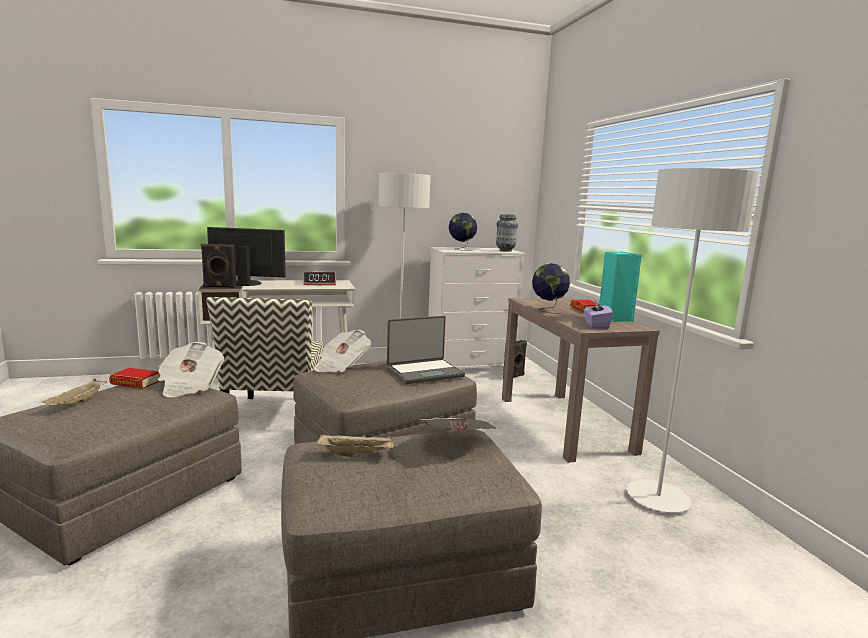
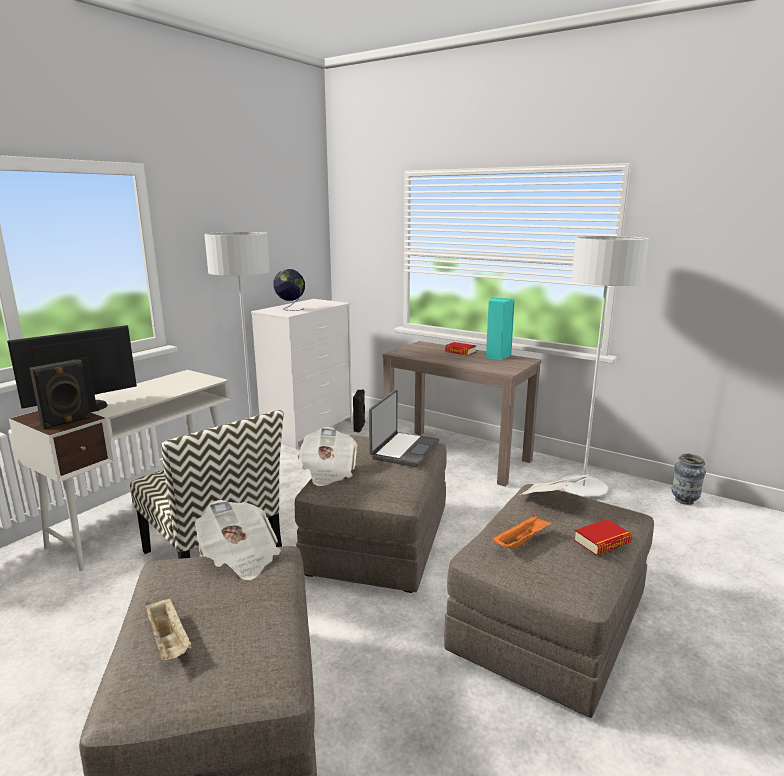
camera: 40 degrees left, 5 degrees up
book [109,368,160,389] -> book moved to [574,519,632,555]
alarm clock [303,271,336,285] -> none
beige tray [317,434,394,457] -> orange tray [492,514,552,549]
vase [496,214,518,252] -> vase moved to [671,454,706,505]
globe [532,263,570,314] -> none
purple tissue box [584,299,613,329] -> none

